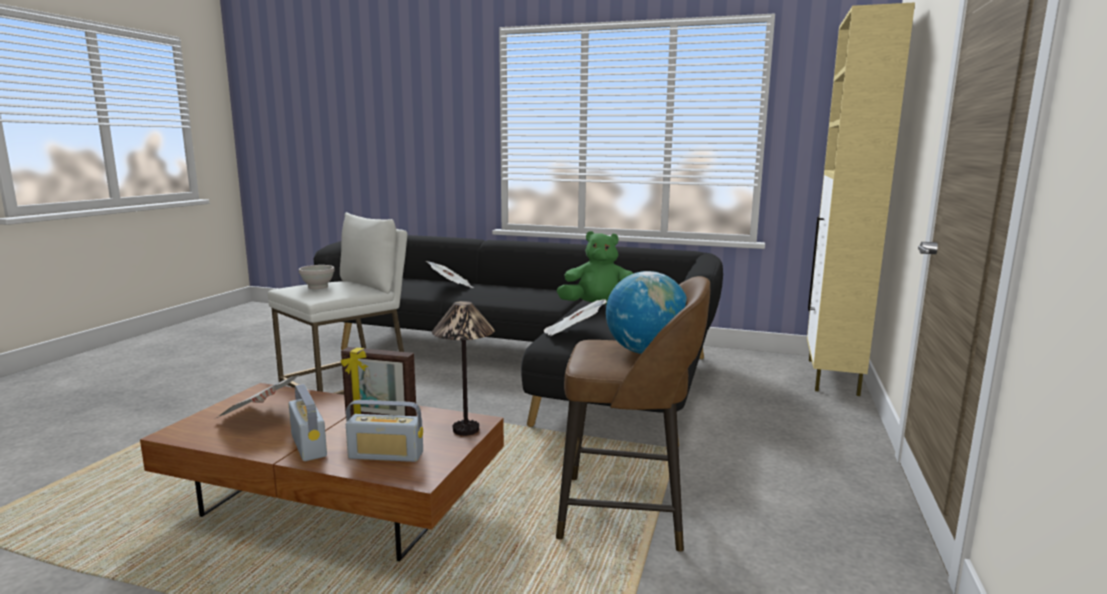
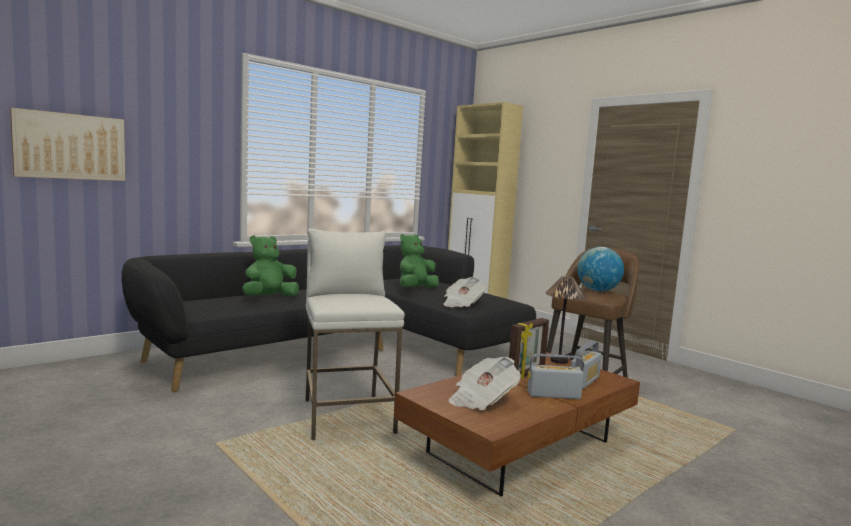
camera: 60 degrees left, 5 degrees down
white bowl [299,265,335,289] -> none
newspaper [426,261,473,288] -> green plush toy [243,235,299,297]
none -> picture [10,107,125,181]

